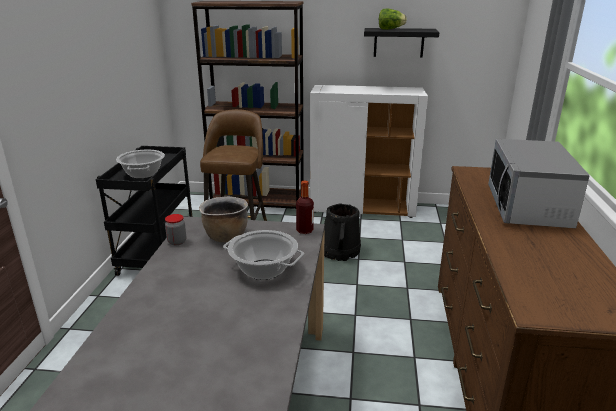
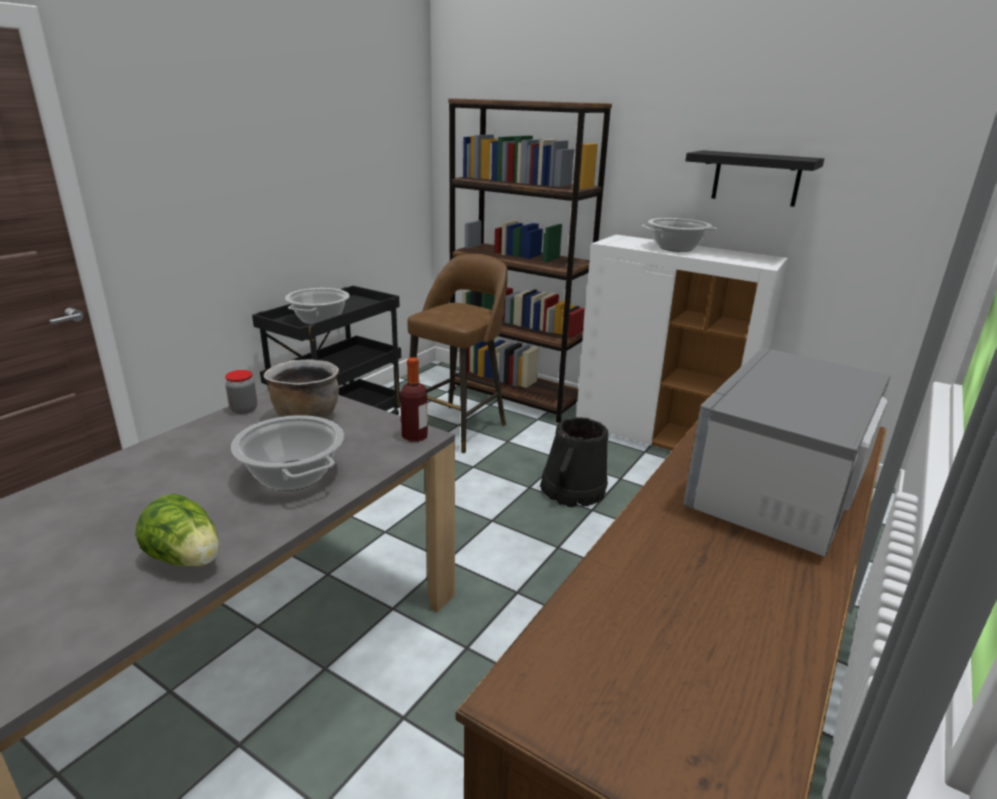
camera: 25 degrees right, 0 degrees up
lettuce [379,9,407,30] -> lettuce moved to [135,494,219,566]
none -> cooking pot [642,218,717,252]

